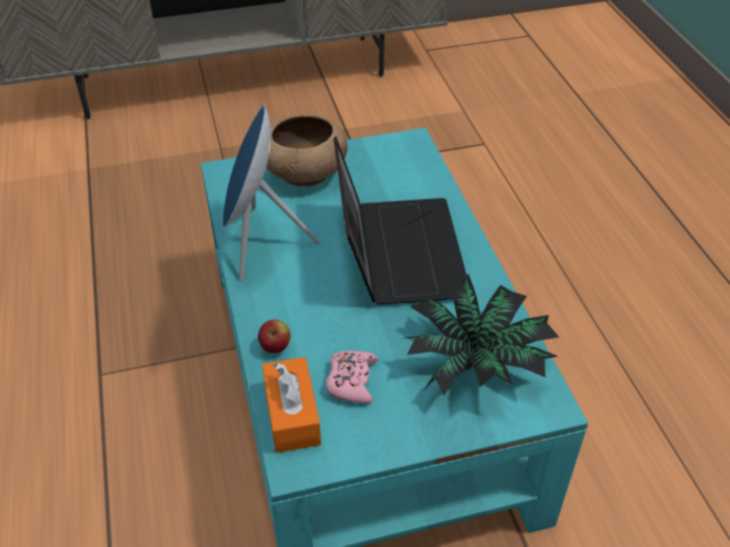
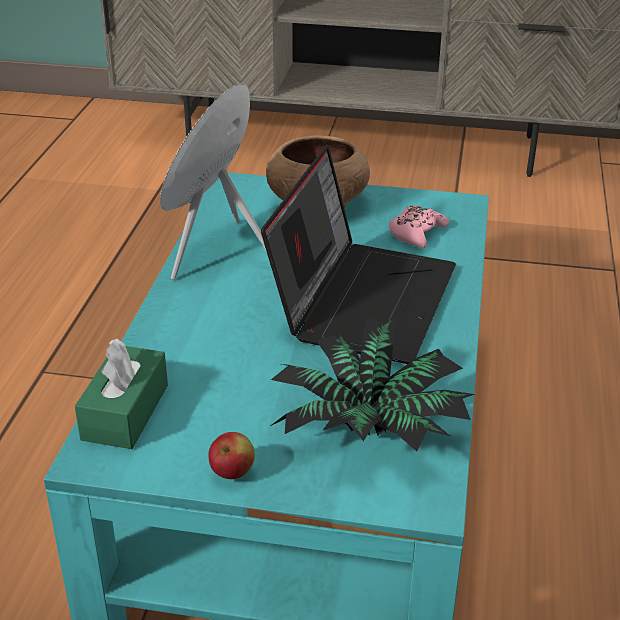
camera: 25 degrees right, 10 degrees down
apple [258,319,290,353] -> apple moved to [208,432,255,479]
orange tissue box [262,357,321,453] -> green tissue box [75,339,168,449]
pink game controller [326,351,378,404] -> pink game controller moved to [389,205,449,248]

